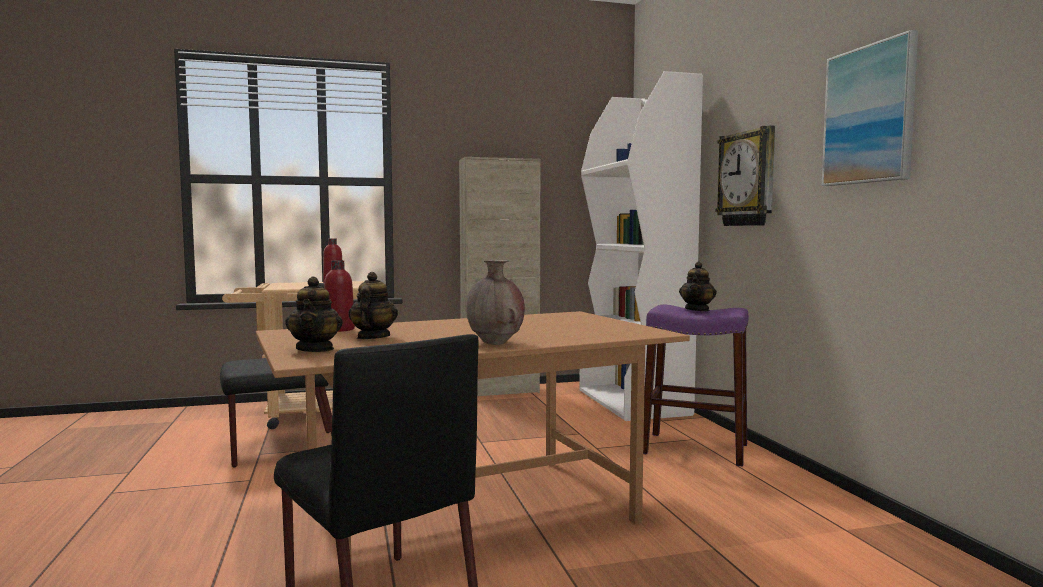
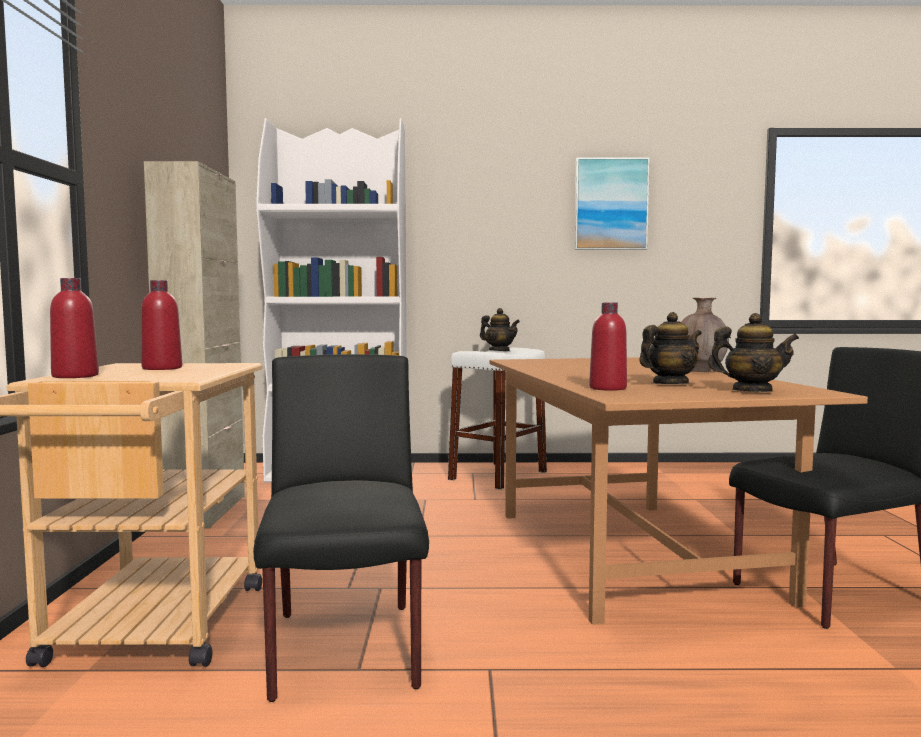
camera: 75 degrees left, 0 degrees up
teapot [348,272,398,339] -> teapot turned 135 degrees clockwise [639,312,702,384]
purple stool [643,305,748,466] -> white stool [448,347,547,490]
wall clock [716,125,775,226] -> none
none -> red bottle [50,278,99,378]

